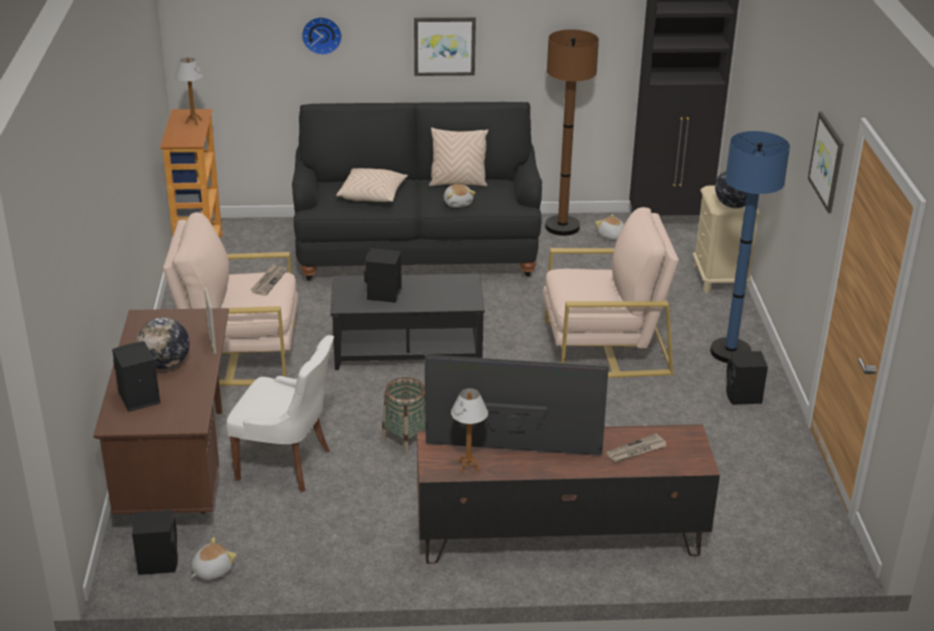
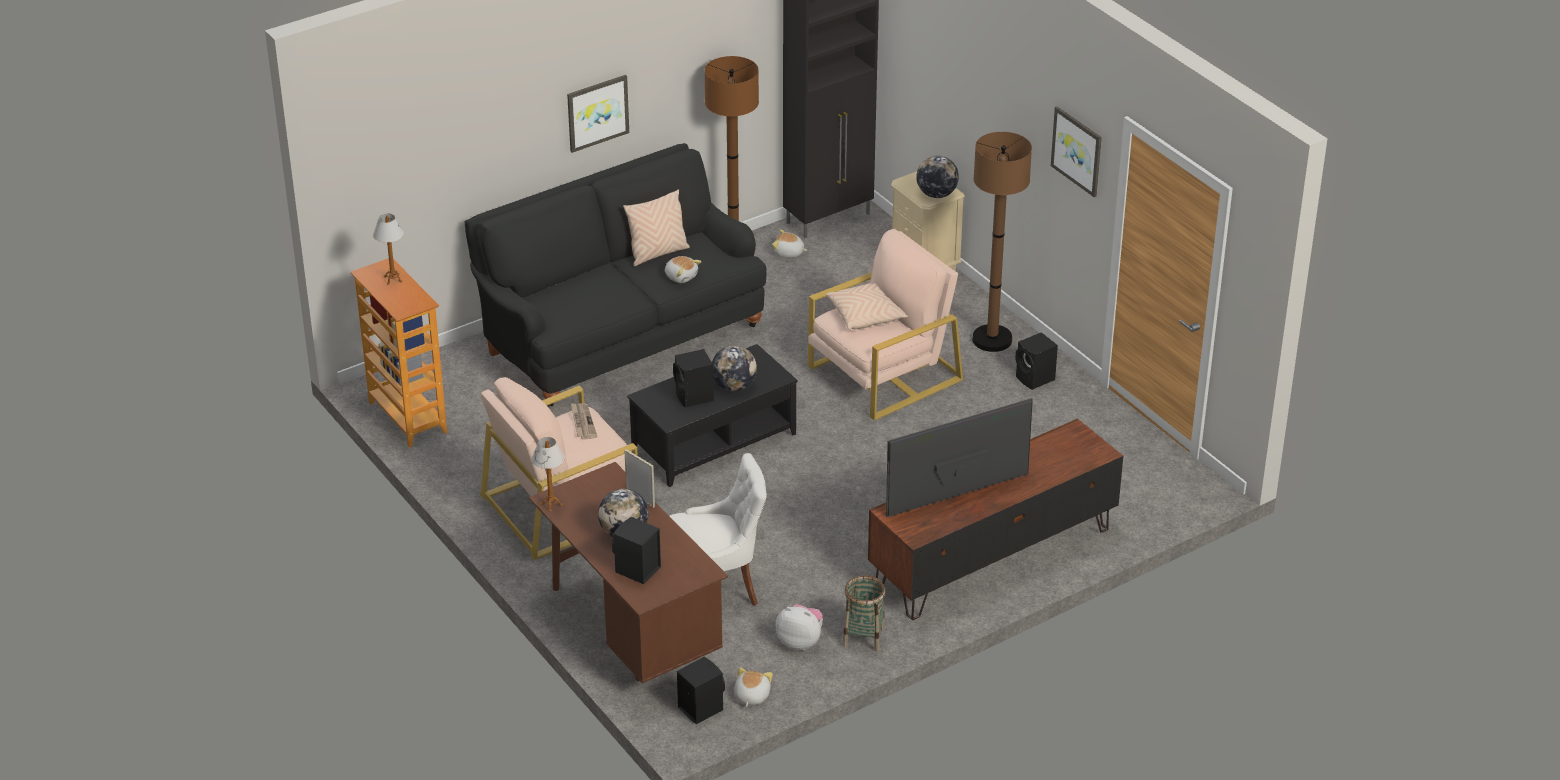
camera: 30 degrees left, 5 degrees up
wall clock [302,17,342,55] -> none
beige pillow [336,168,408,202] -> beige pillow moved to [826,283,908,330]
basket [381,377,426,455] -> basket moved to [842,575,885,652]
table lamp [451,388,488,473] -> table lamp moved to [531,437,565,512]
newspaper [606,434,667,462] -> none
blue floor lamp [710,131,790,363] -> brown floor lamp [972,132,1032,352]
none -> globe [712,345,757,391]
none -> plush toy [776,604,823,650]

